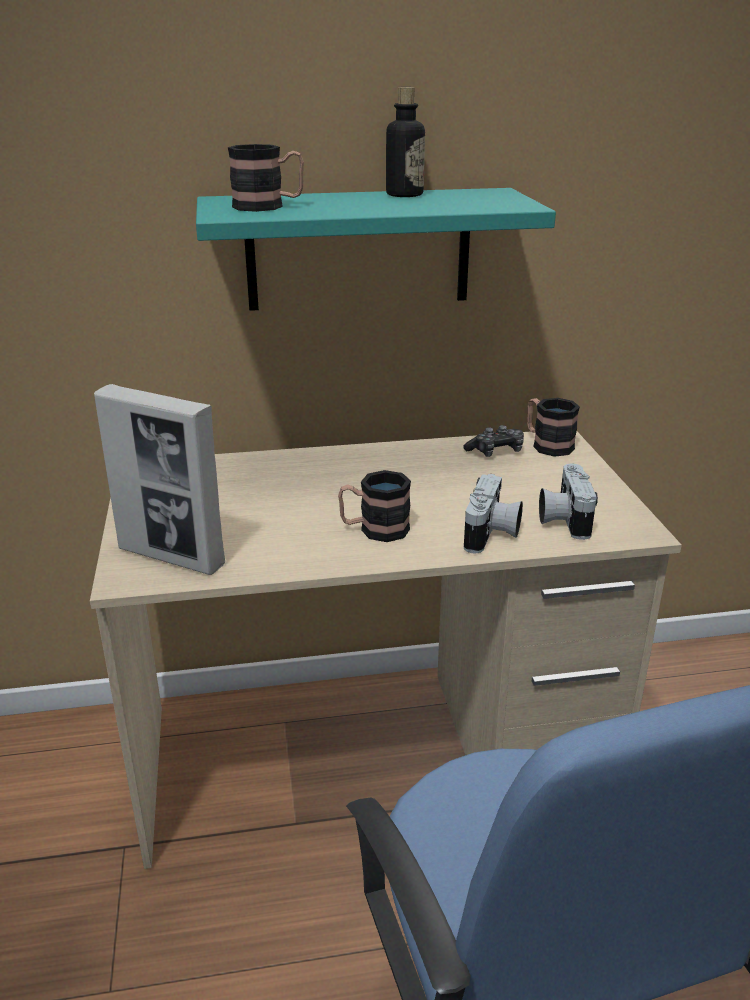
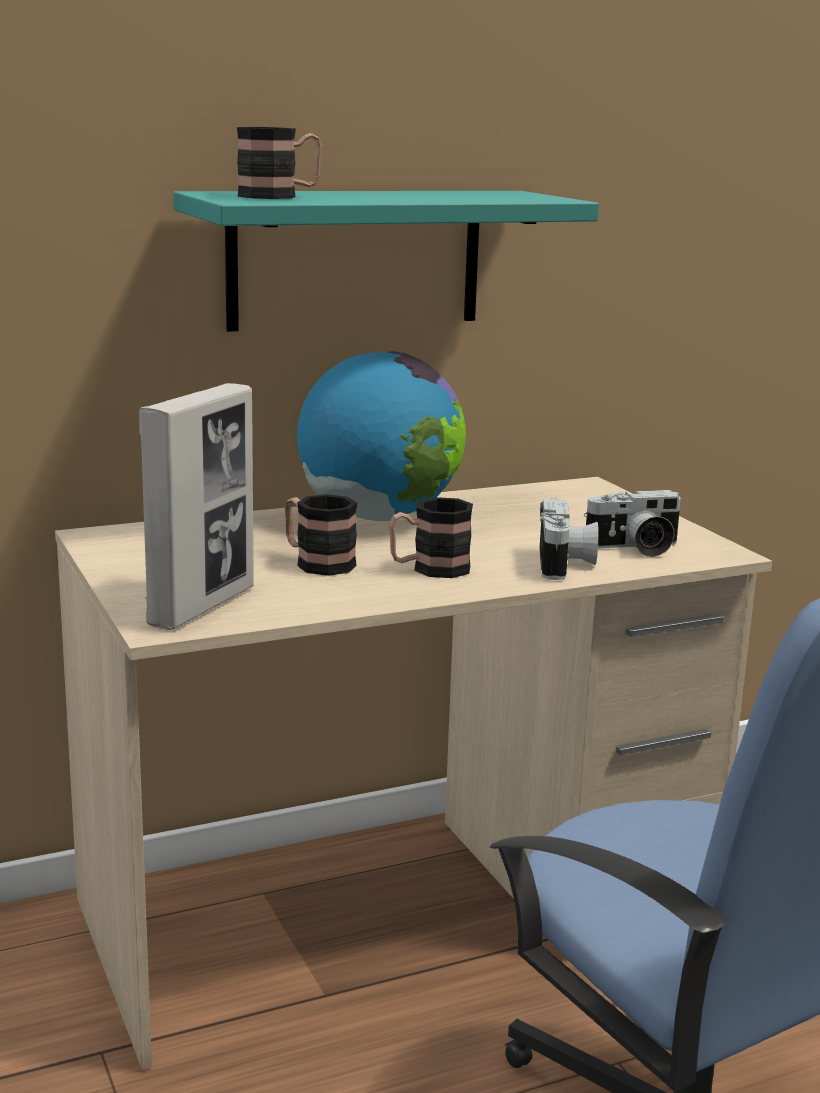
camera: 15 degrees left, 10 degrees down
picture frame [94,384,225,575] -> picture frame turned 75 degrees counterclockwise [139,383,254,630]
bottle [386,87,425,197] -> none
game controller [464,425,524,457] -> none
mug [527,398,580,457] -> mug moved to [285,494,357,576]
camera [539,464,598,540] -> camera turned 90 degrees counterclockwise [584,490,682,557]
none -> globe [297,351,466,521]

